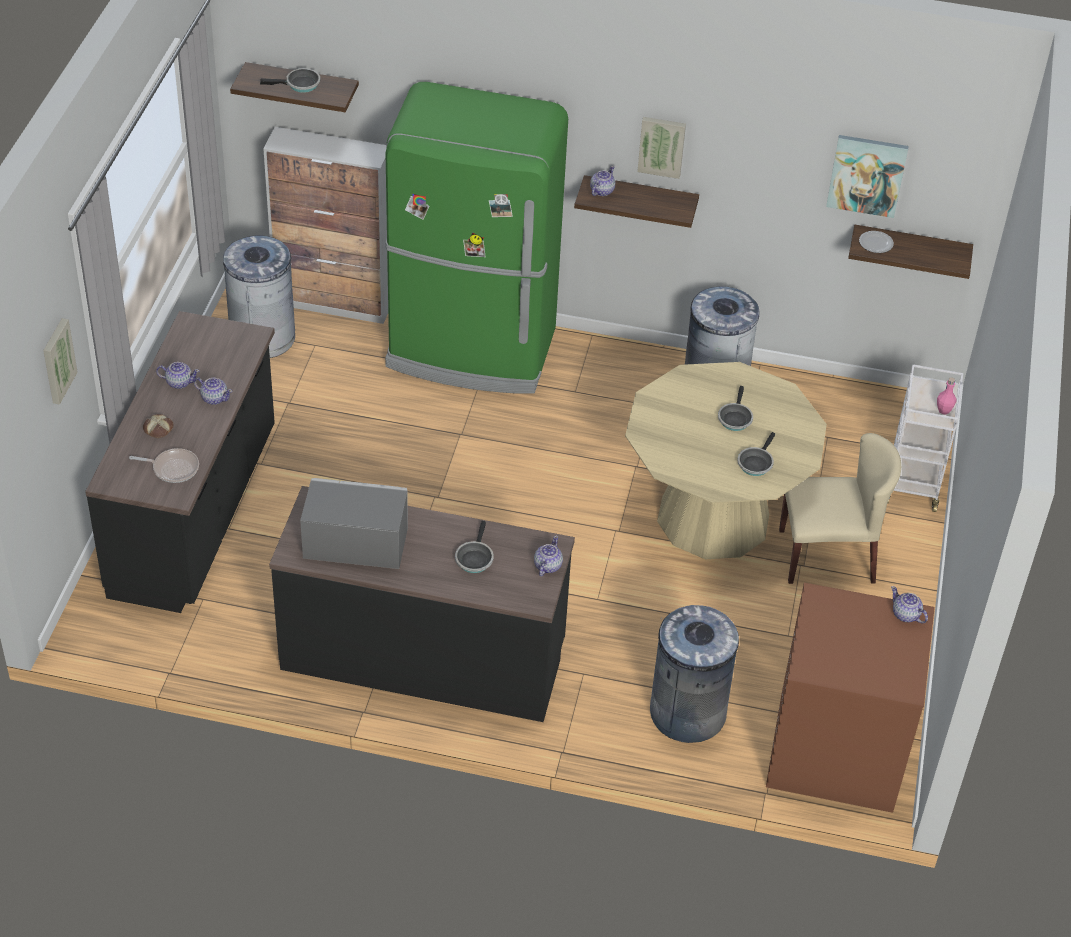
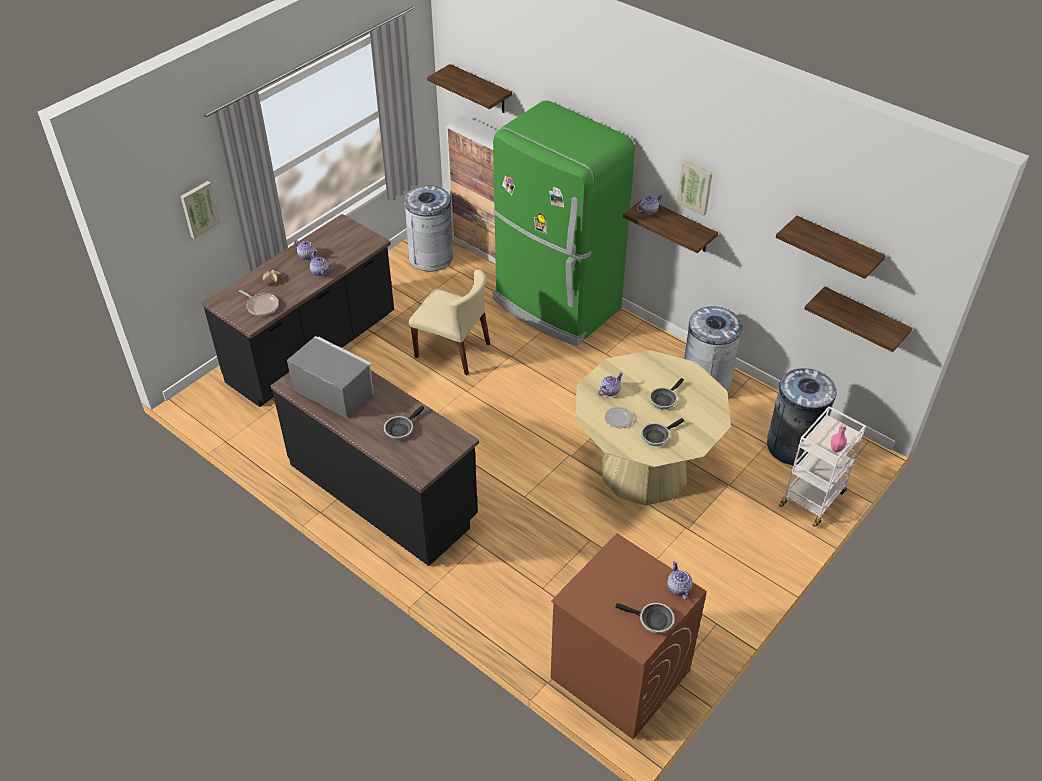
camera: 30 degrees right, 0 degrees up
frying pan [260,68,320,93] -> frying pan moved to [615,603,674,633]
teapot [534,536,563,576] -> teapot moved to [598,373,623,396]
grey trash can [650,605,739,743] -> grey trash can moved to [767,368,837,465]
beige chair [779,433,901,584] -> beige chair moved to [409,270,490,376]
picture [826,135,909,218] -> shelf [776,216,886,279]
plate [859,231,894,253] -> plate moved to [605,407,633,428]

